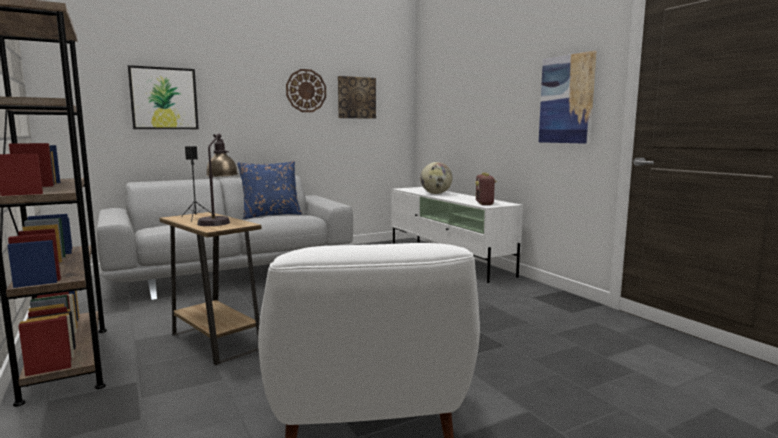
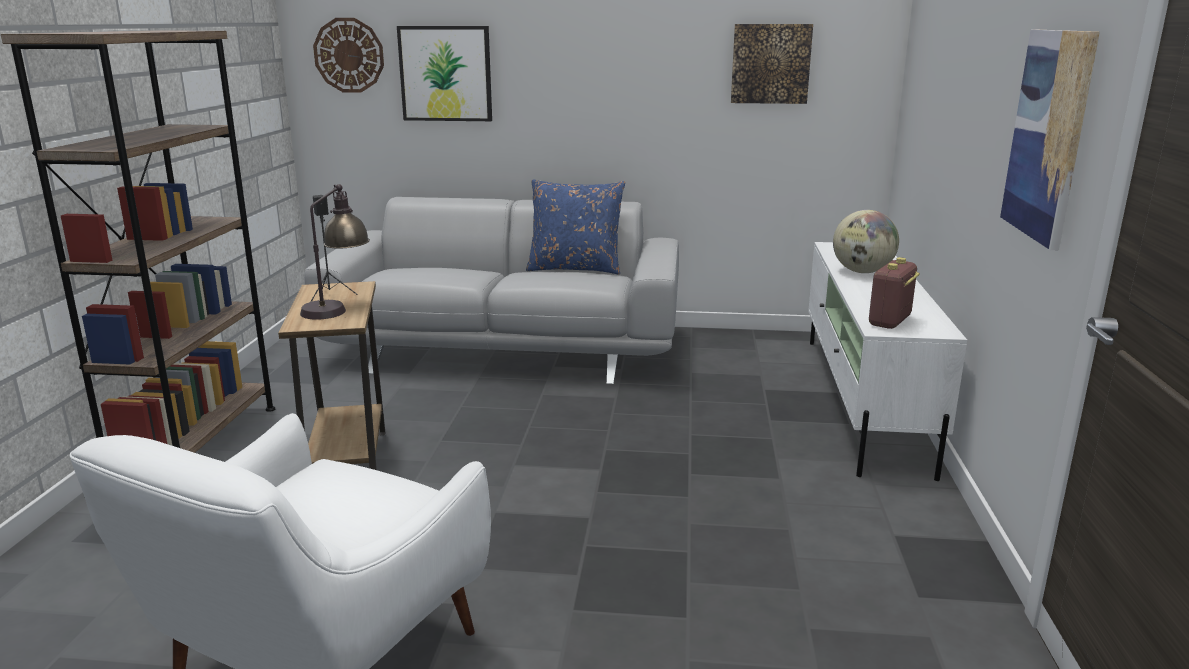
camera: 35 degrees right, 10 degrees up
wall clock [286,69,326,112] -> wall clock moved to [313,18,384,93]

